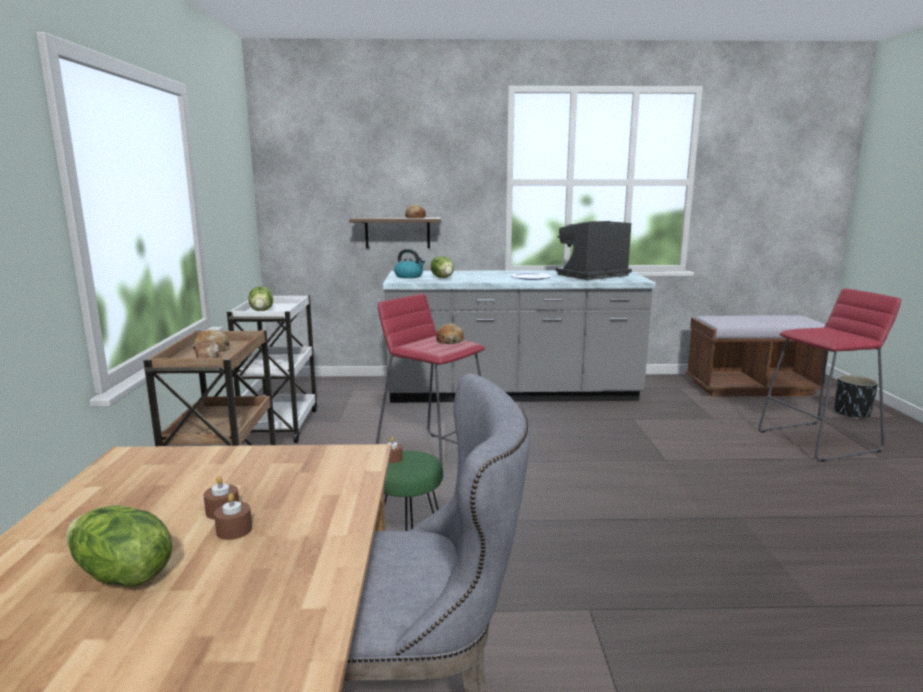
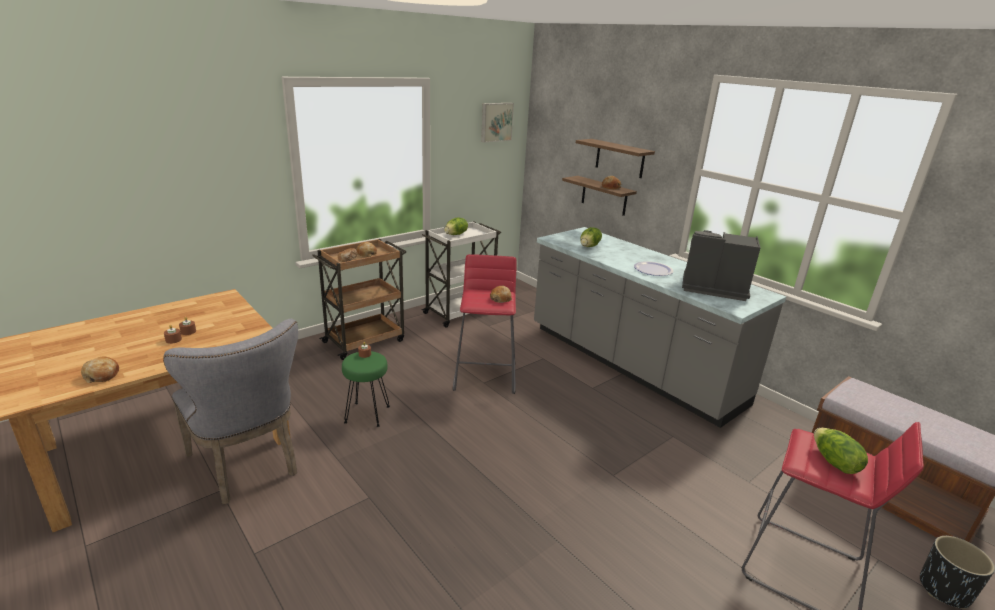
camera: 50 degrees right, 10 degrees up
lettuce [66,505,172,587] -> lettuce moved to [814,428,868,474]
kettle [394,249,425,278] -> none
none -> bread [81,356,119,383]
none -> picture [481,103,514,143]
none -> shelf [576,139,655,178]

